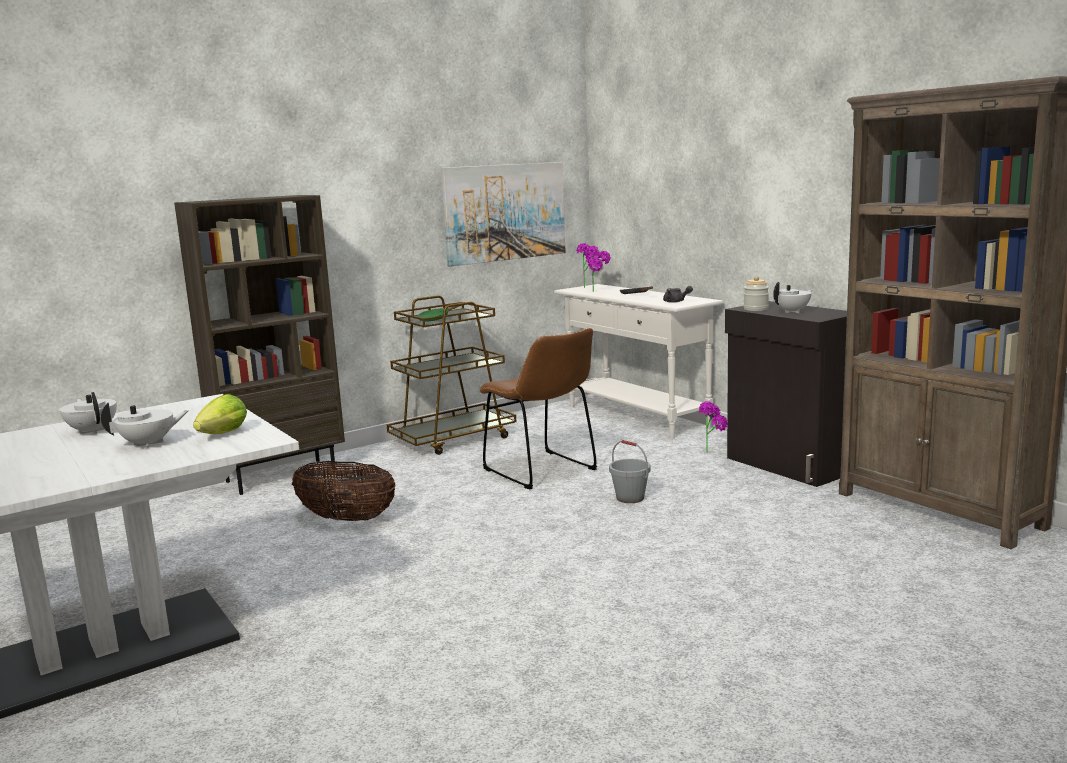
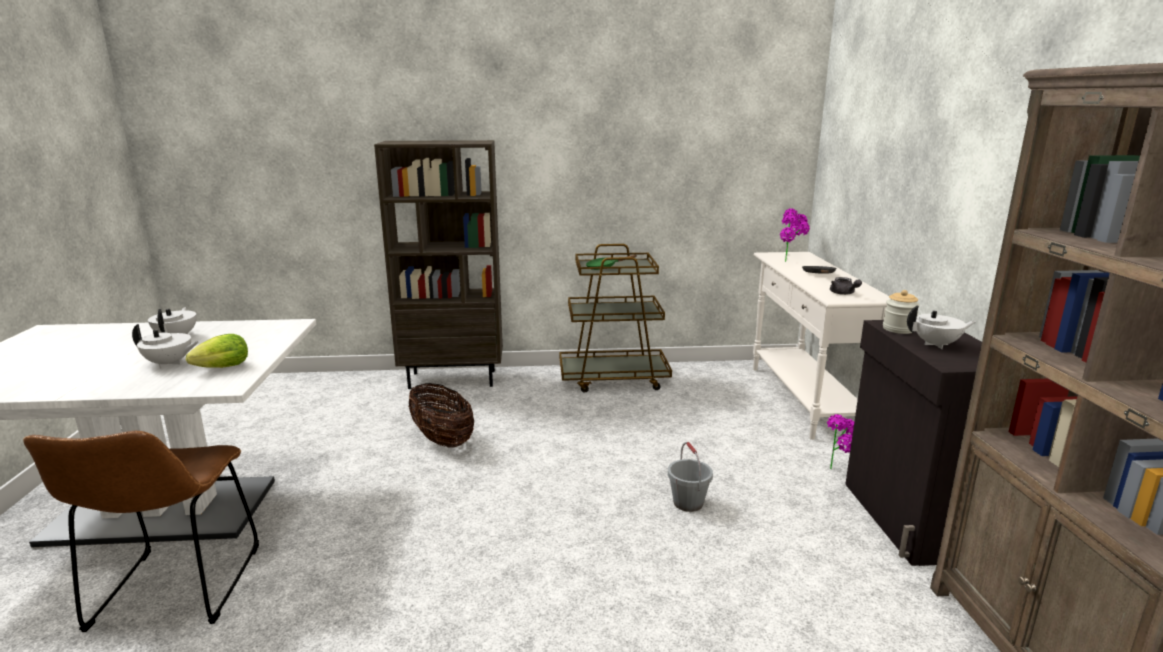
camera: 30 degrees right, 5 degrees up
picture [441,162,566,267] -> none
brown chair [480,328,597,489] -> brown chair moved to [23,431,259,632]

